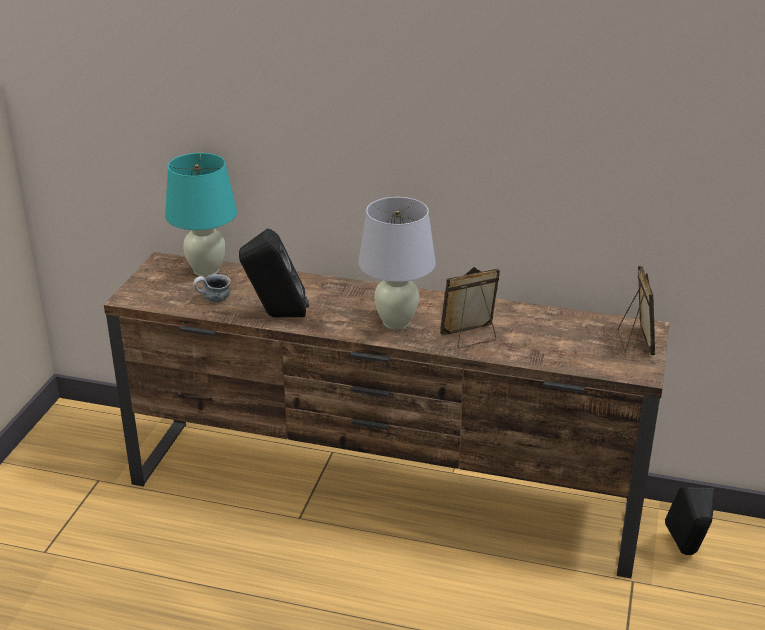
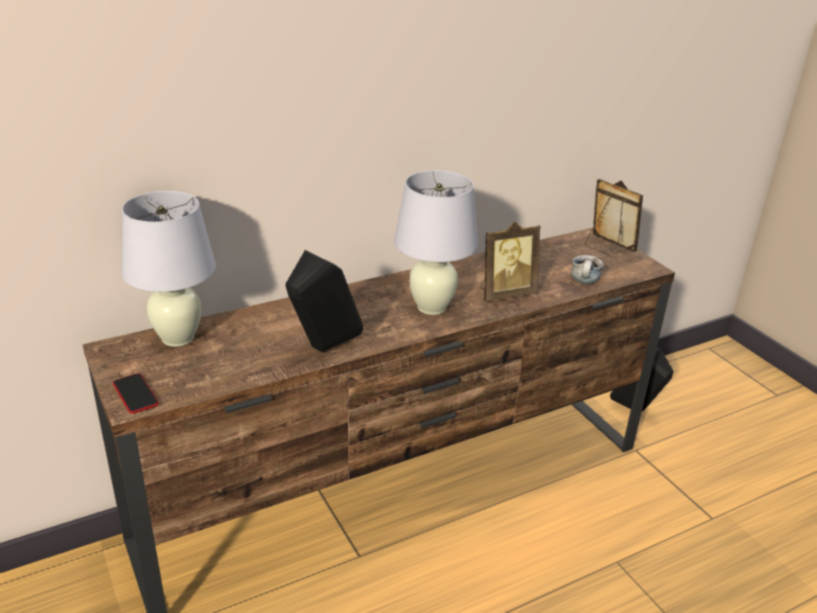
camera: 45 degrees left, 0 degrees up
turquoise table lamp [165,153,237,277] -> white table lamp [121,191,216,347]
mug [193,274,231,302] -> mug moved to [571,255,604,284]
picture frame [440,267,500,348] -> picture frame turned 135 degrees counterclockwise [480,222,541,302]
none -> phone [113,373,159,414]

